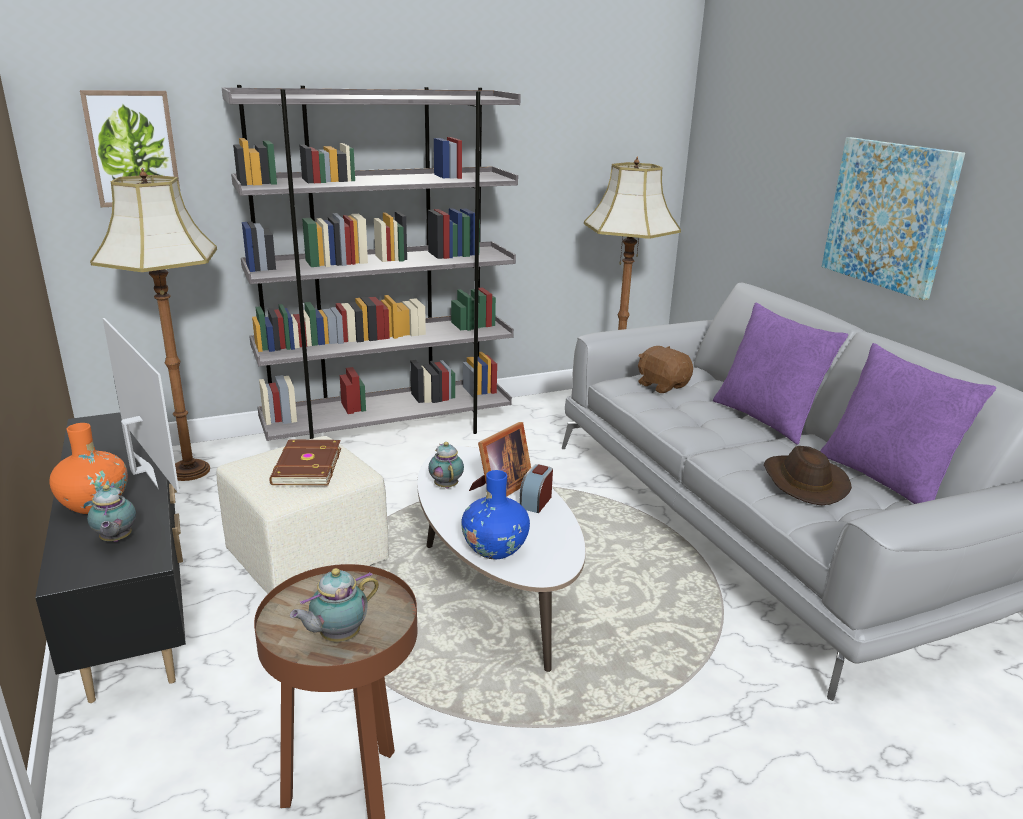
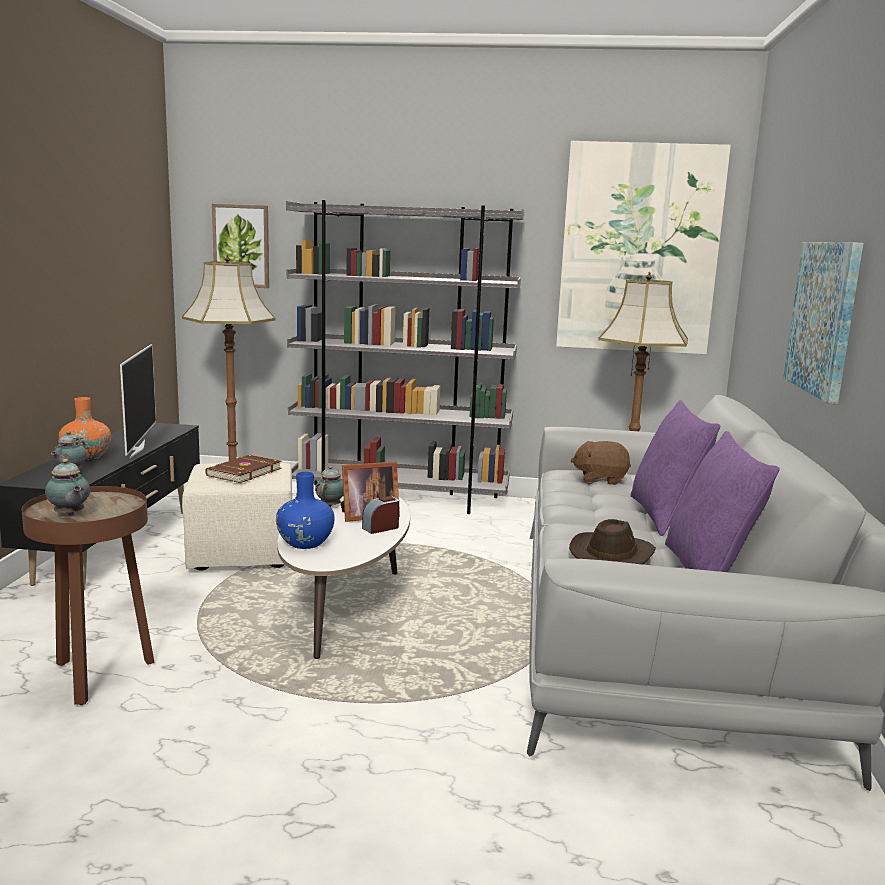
camera: 30 degrees right, 10 degrees down
teapot [290,568,379,642] -> teapot turned 120 degrees counterclockwise [45,459,90,516]
brown plush toy [638,346,693,393] -> brown plush toy turned 75 degrees counterclockwise [571,441,631,485]
none -> picture [556,141,731,354]

